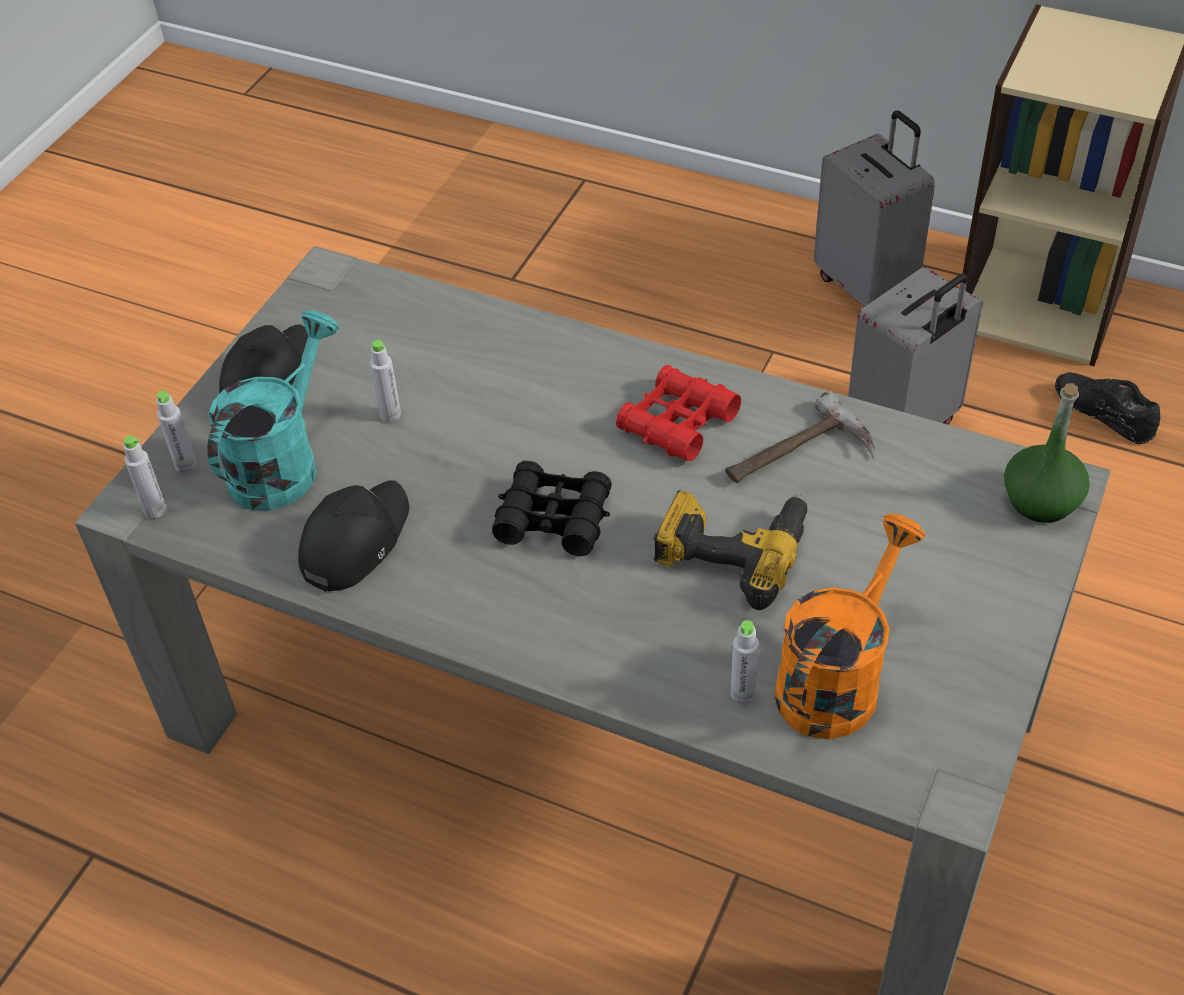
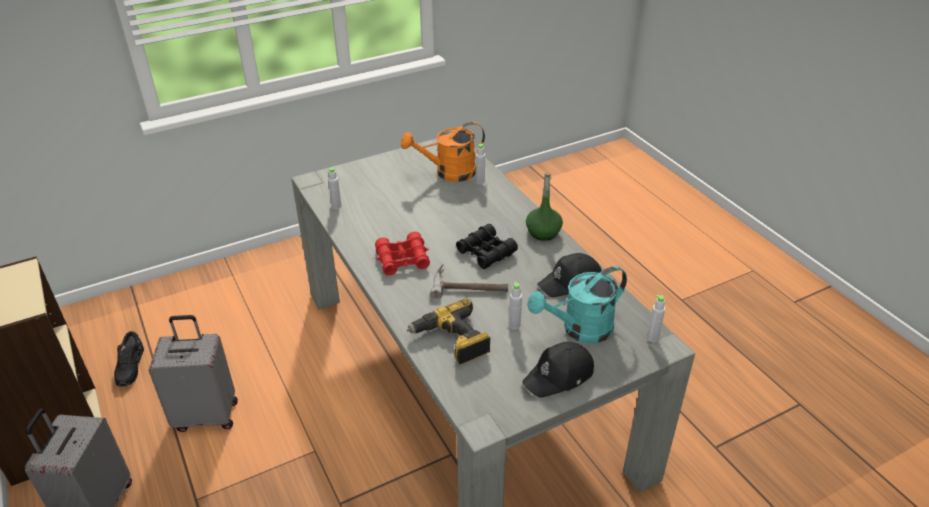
camera: 145 degrees left, 10 degrees down
grey bottle [156,391,197,473] -> grey bottle moved to [328,167,341,209]
power drill [654,490,807,610] -> power drill moved to [407,298,491,364]
hammer [725,391,875,483] -> hammer moved to [430,264,508,299]
green bottle [1004,383,1090,523] -> green bottle moved to [526,172,563,241]

